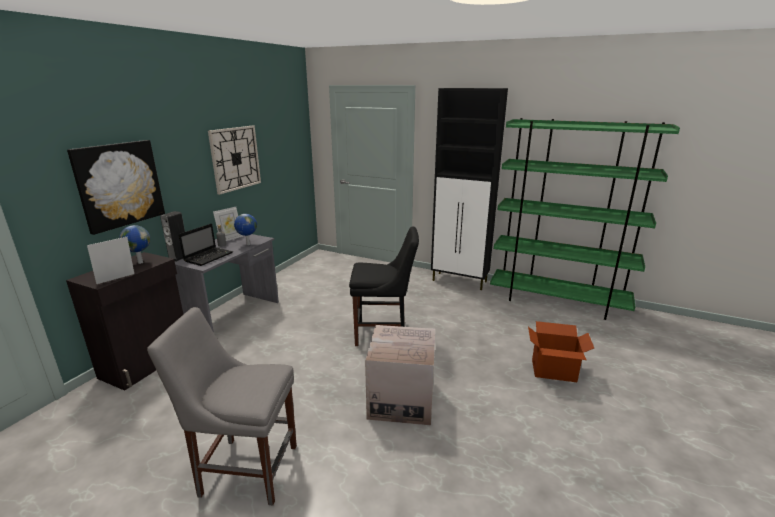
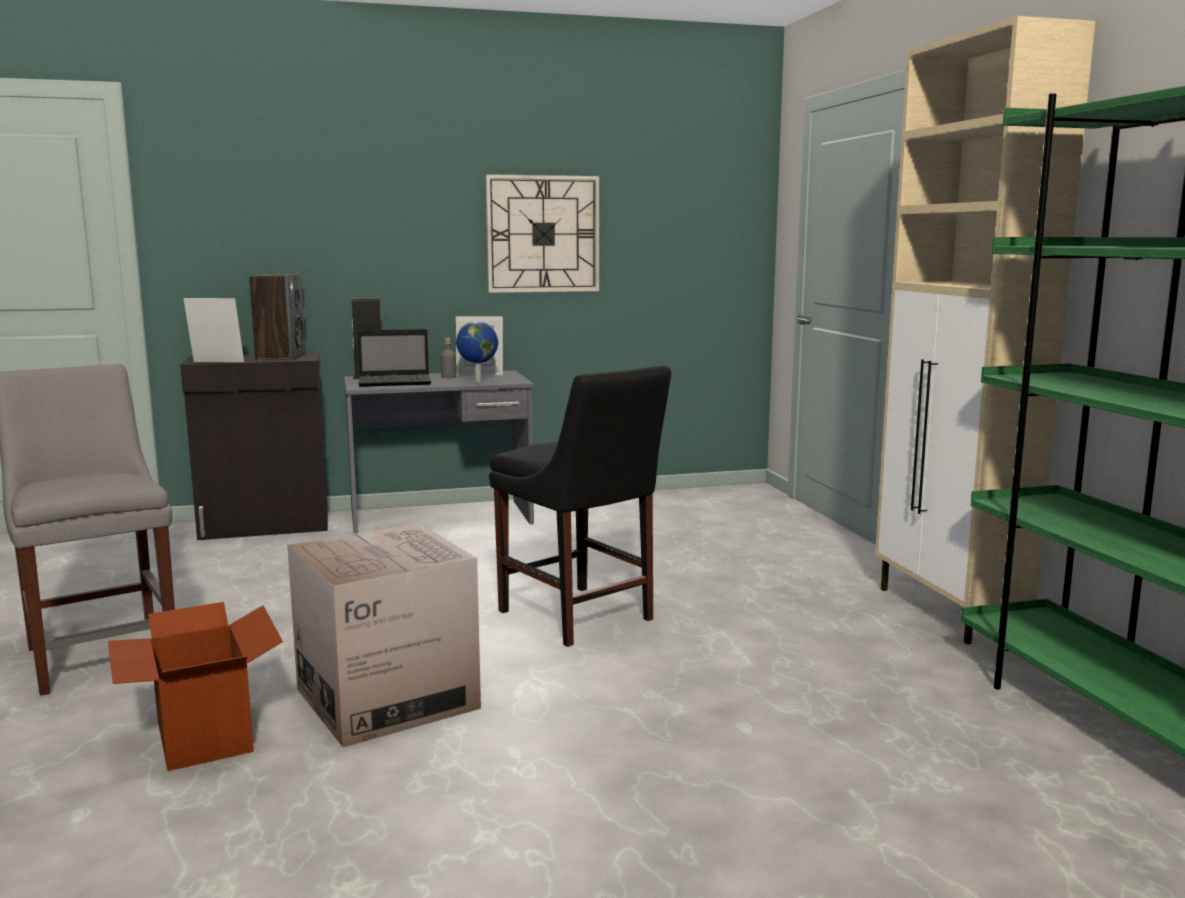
camera: 50 degrees right, 10 degrees down
picture [67,140,165,235] -> none
globe [119,225,150,264] -> speaker [249,273,306,360]
black cabinet [431,88,508,290] -> beige cabinet [875,16,1095,644]
cardboard box [528,321,594,382] -> cardboard box moved to [108,602,283,771]

